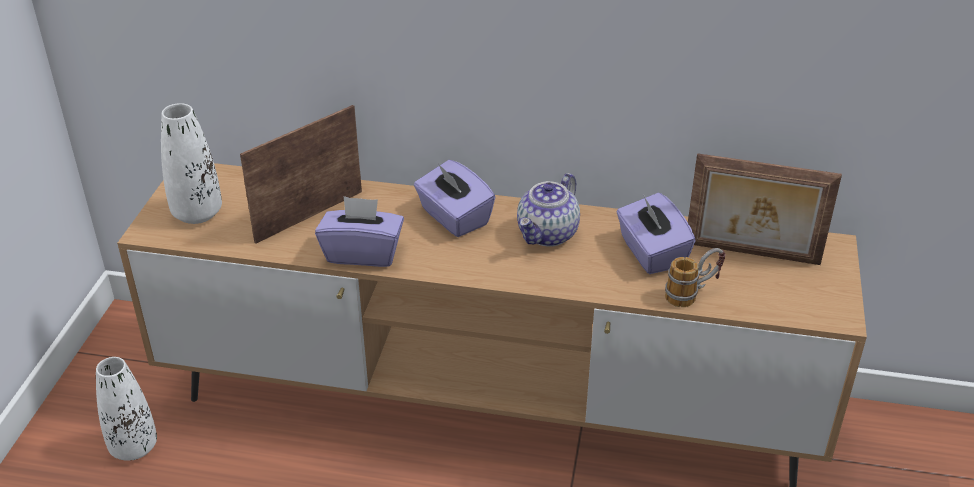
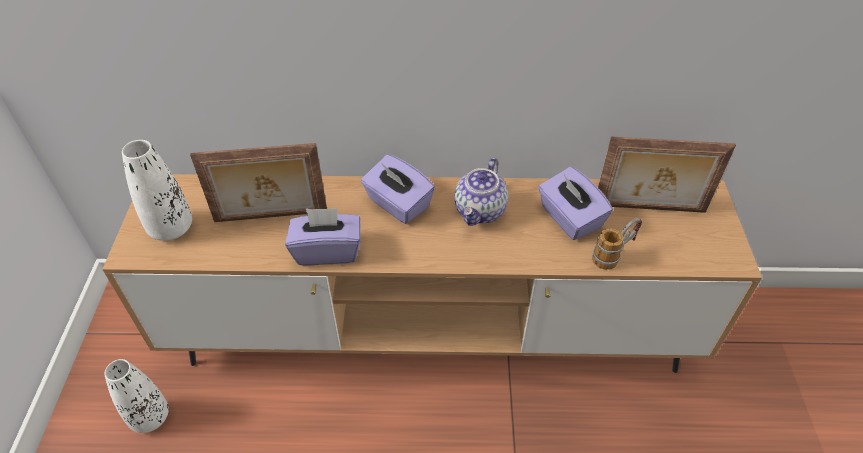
camera: 10 degrees left, 10 degrees up
picture frame [240,105,362,243] -> picture frame turned 135 degrees counterclockwise [190,143,327,222]

